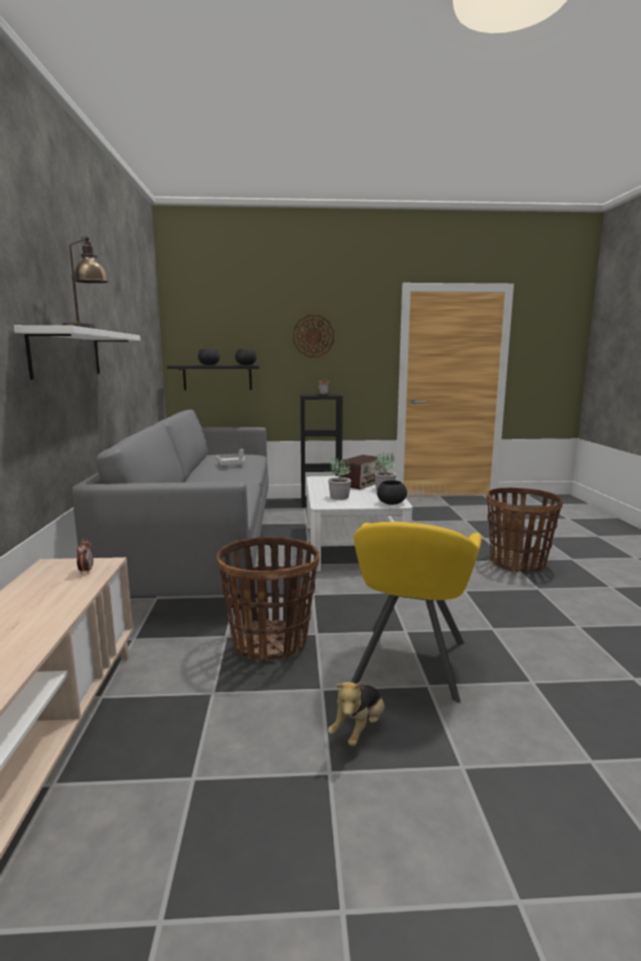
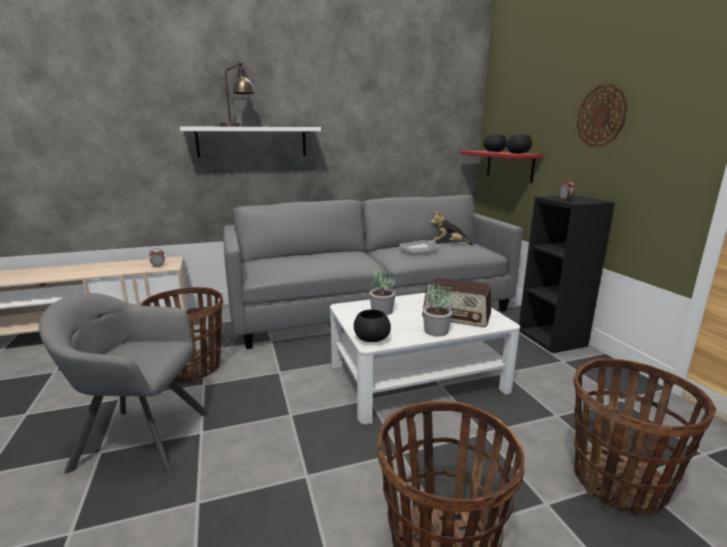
camera: 75 degrees right, 5 degrees up
black shelf [167,365,260,390] -> red shelf [460,151,543,183]
plush toy [328,681,385,746] -> plush toy moved to [431,212,473,245]
yellow armchair [351,522,481,703] -> grey armchair [39,293,209,476]
none -> basket [573,358,716,514]

